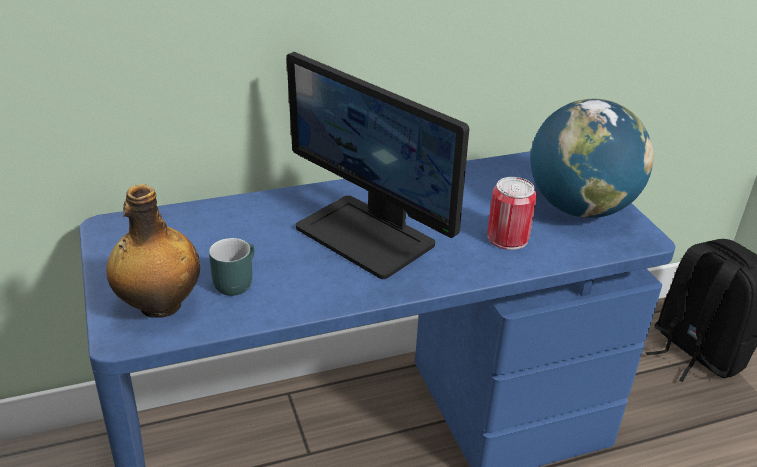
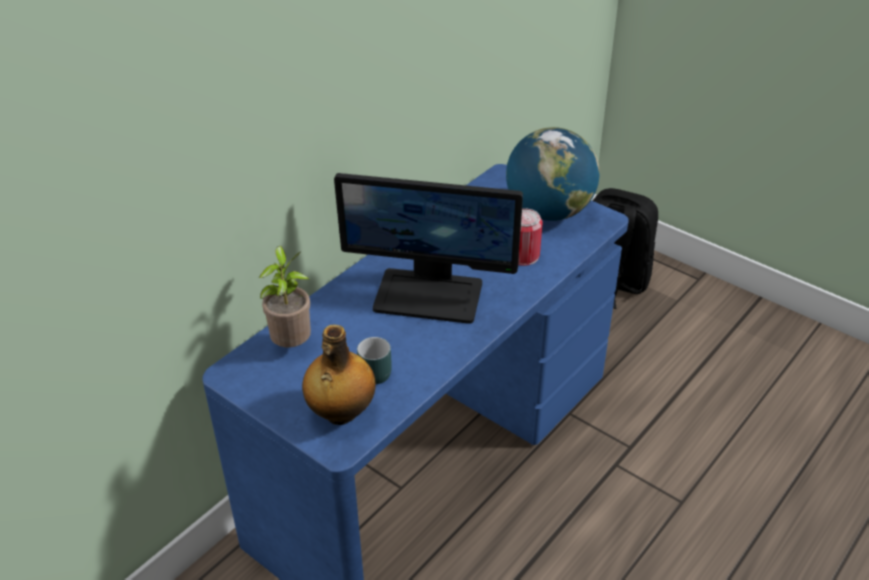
camera: 30 degrees left, 5 degrees up
none -> potted plant [259,246,311,347]

